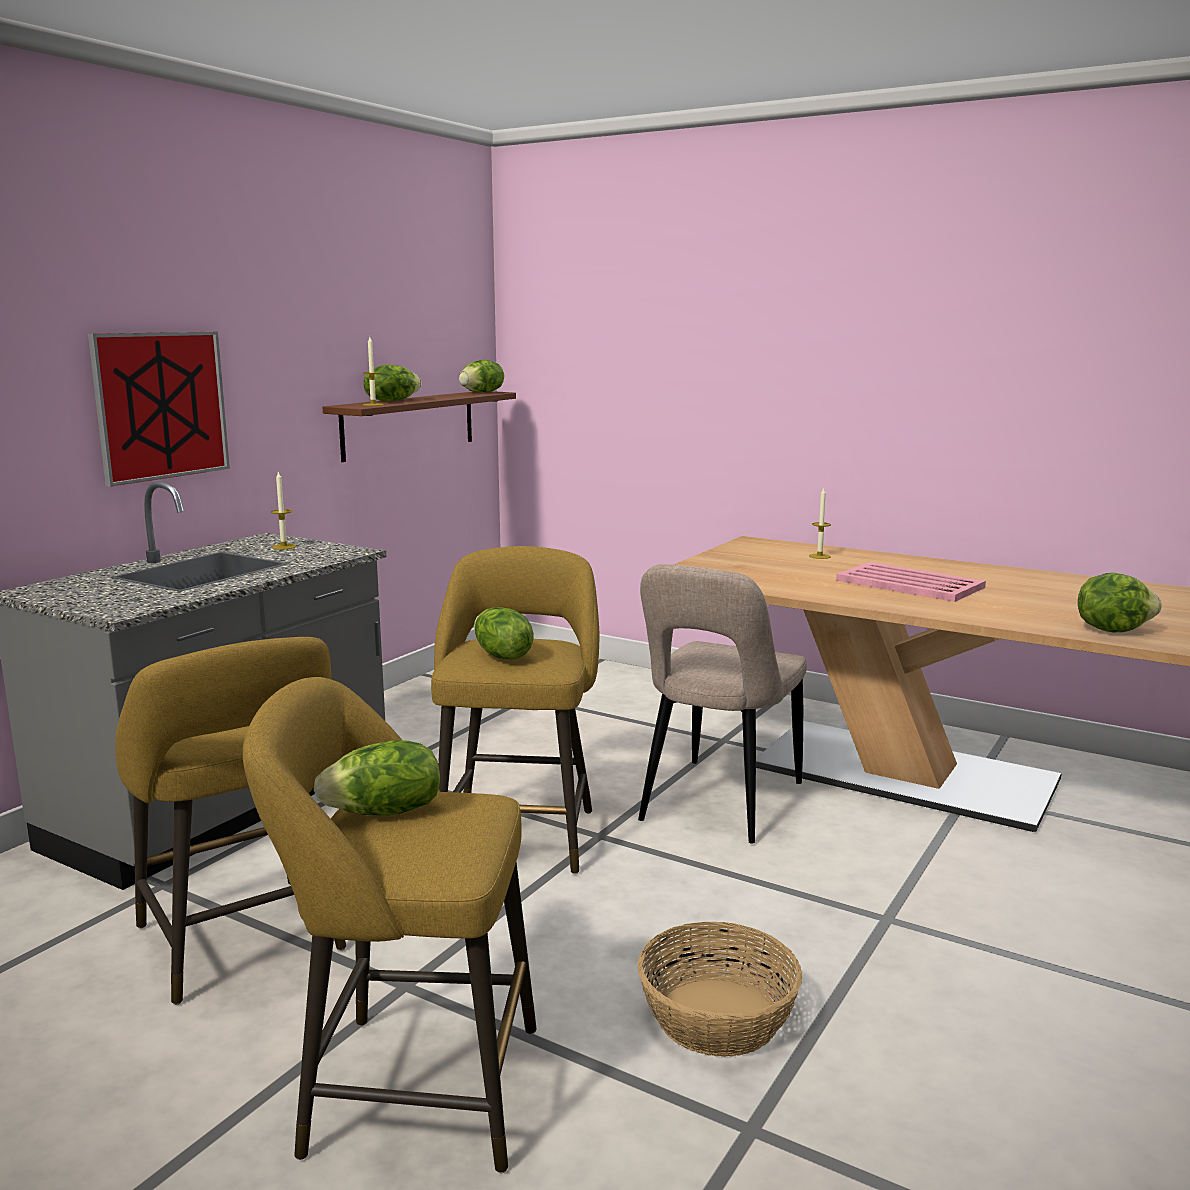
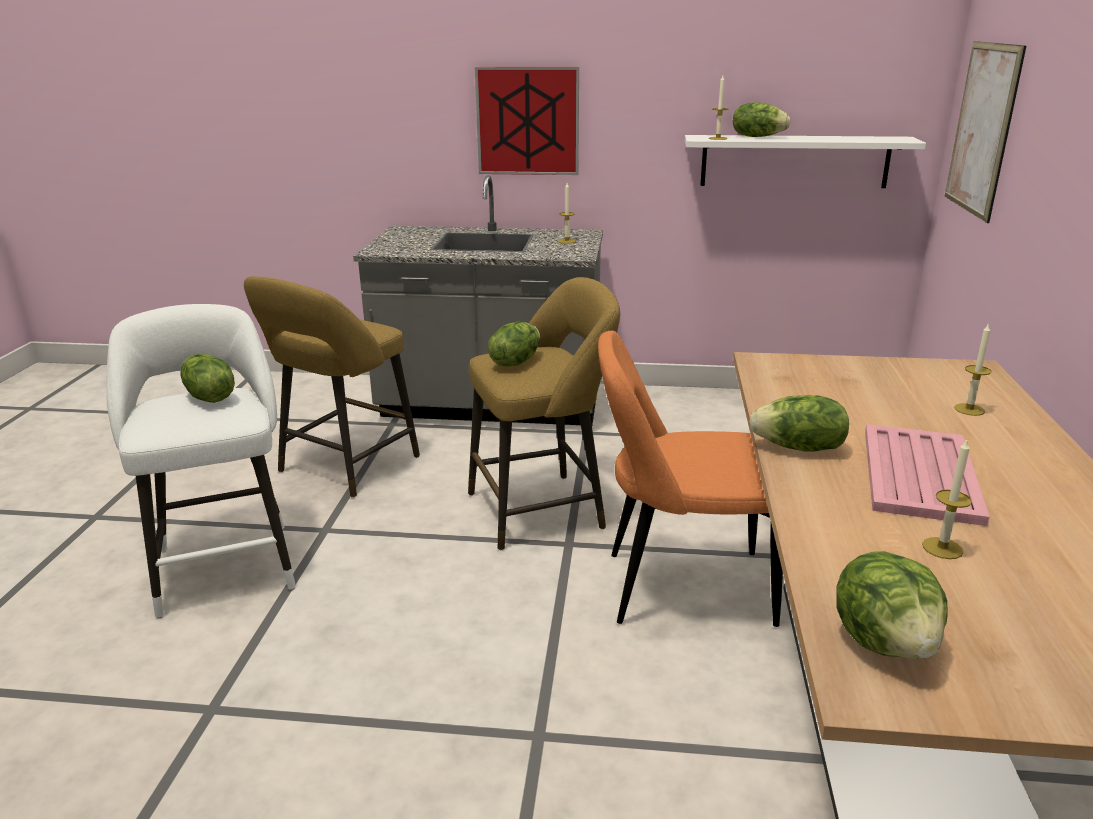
camera: 65 degrees right, 10 degrees up
yellow stool [243,677,536,1174] -> white stool [106,304,296,619]
brown shelf [322,391,516,462] -> white shelf [685,135,926,188]
lettuce [459,360,504,393] -> lettuce moved to [749,395,849,452]
beige chair [638,564,807,844] -> orange chair [598,331,783,627]
basket [638,922,802,1057] -> none
none -> candle [922,440,972,559]
none -> picture [945,41,1026,223]

